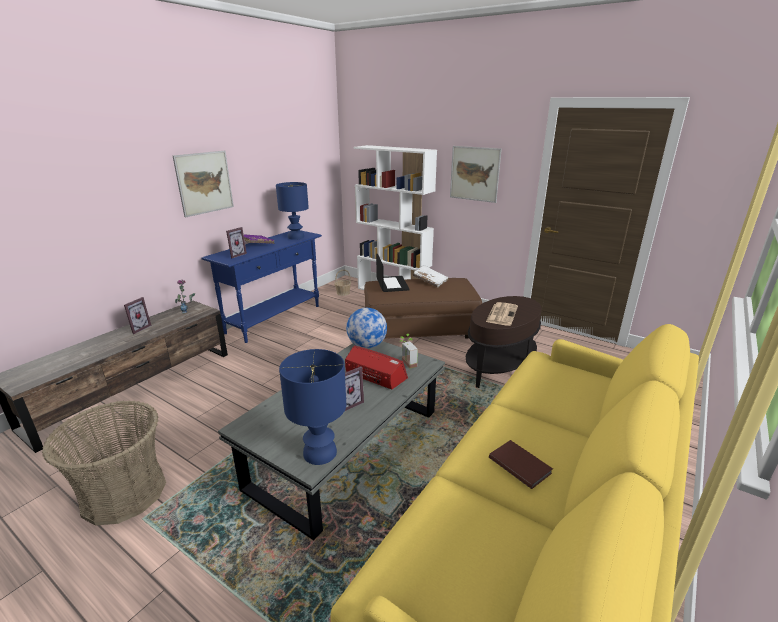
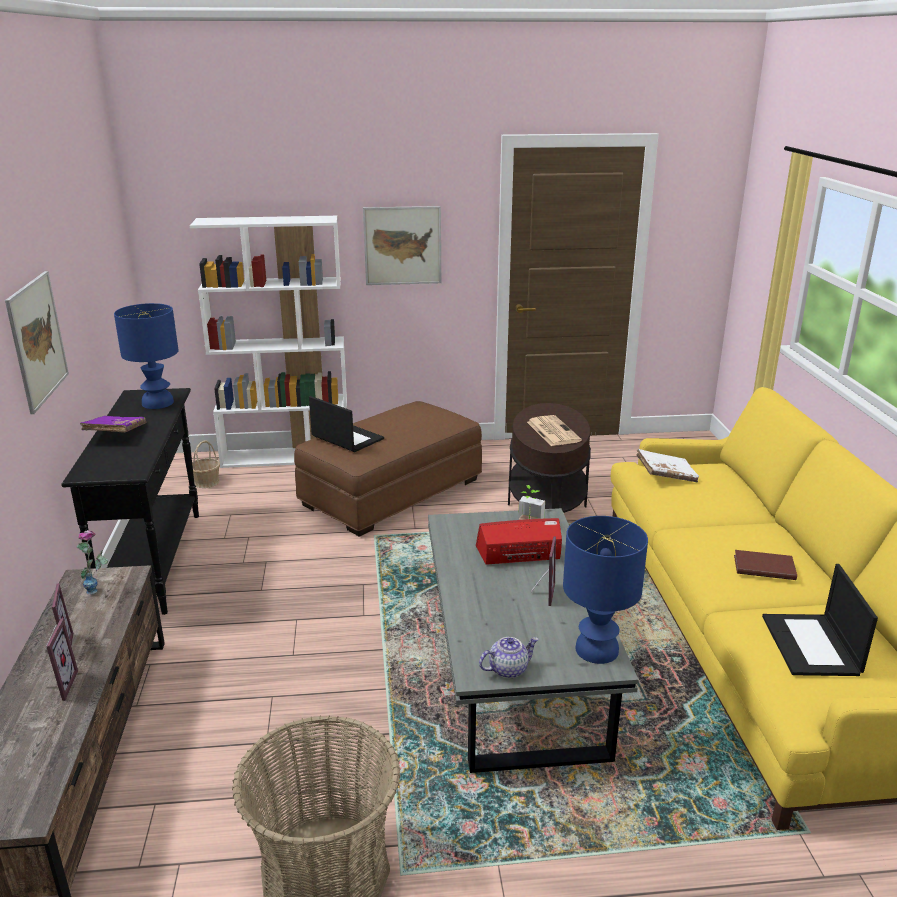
camera: 40 degrees left, 0 degrees up
blue console table [201,231,322,343] -> black console table [62,388,199,615]
picture frame [226,227,247,258] -> picture frame moved to [45,618,78,701]
globe [346,308,387,349] -> none
white book [413,265,449,288] -> white book moved to [636,449,699,482]
none -> teapot [479,637,539,678]
none -> laptop [762,564,878,676]

